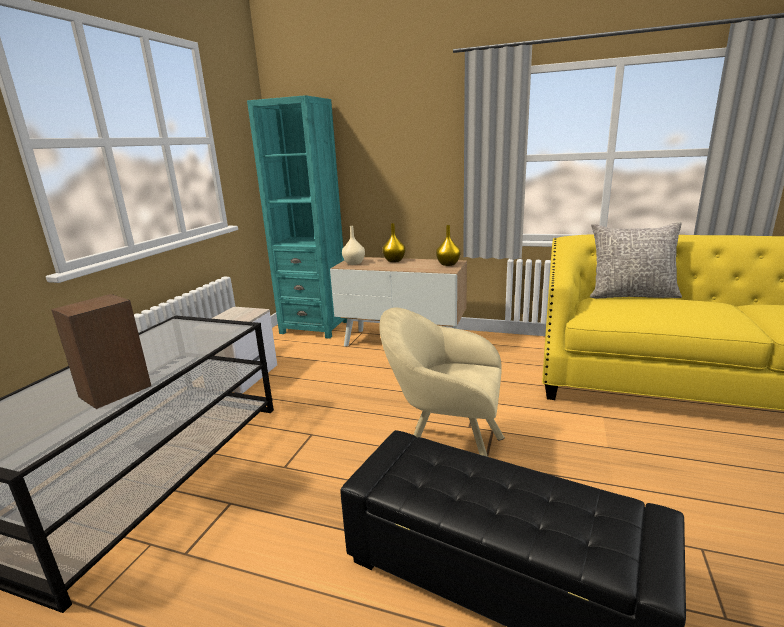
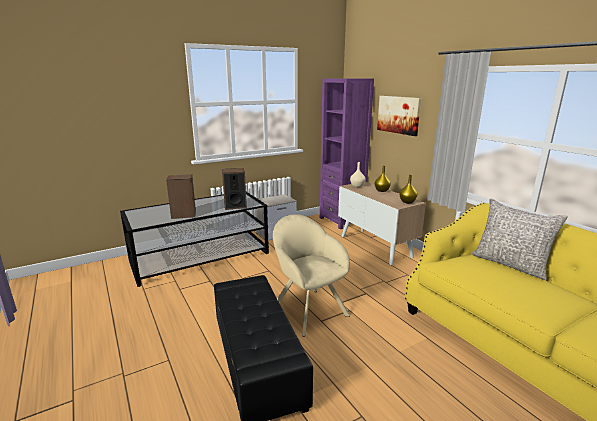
camera: 40 degrees right, 0 degrees up
turquoise bookcase [247,95,347,339] -> purple bookcase [320,78,374,229]
none -> speaker [222,168,247,210]
none -> picture [377,96,421,136]

